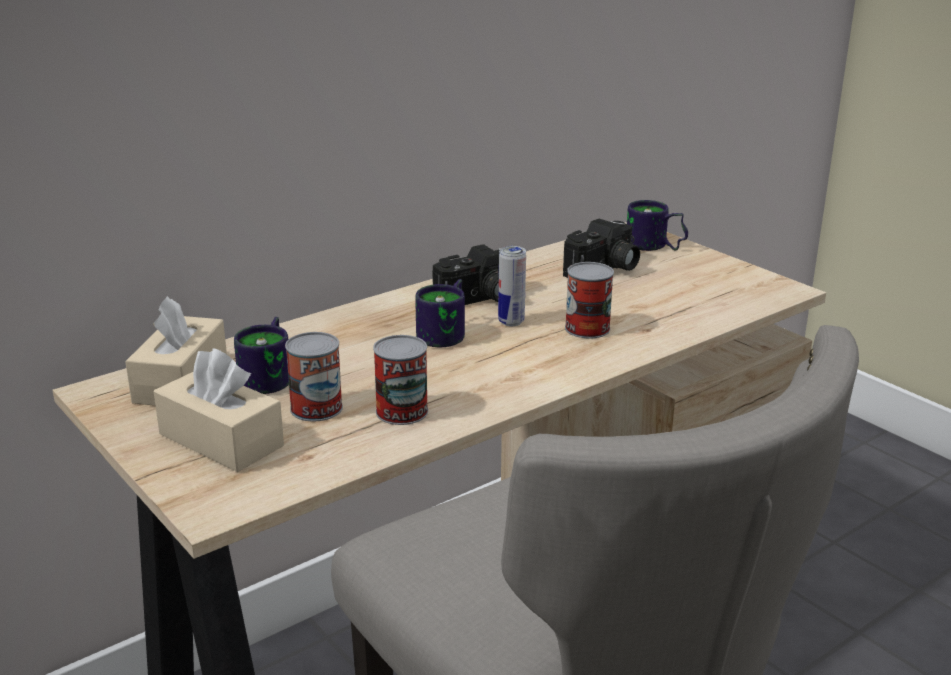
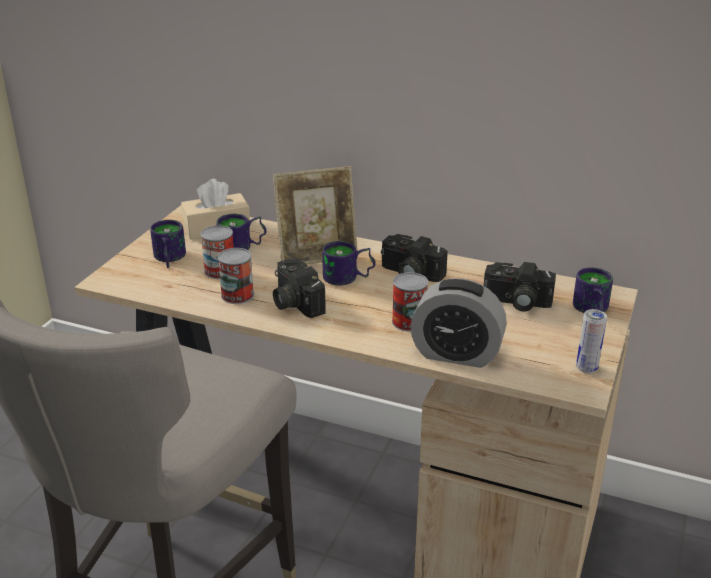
camera: 60 degrees right, 5 degrees up
beige tissue box [154,348,284,472] -> mug [150,220,186,268]
can [498,246,526,326] -> can moved to [576,309,607,373]
none -> picture frame [273,166,358,264]
none -> camera [273,258,326,318]
none -> alarm clock [411,278,507,368]

